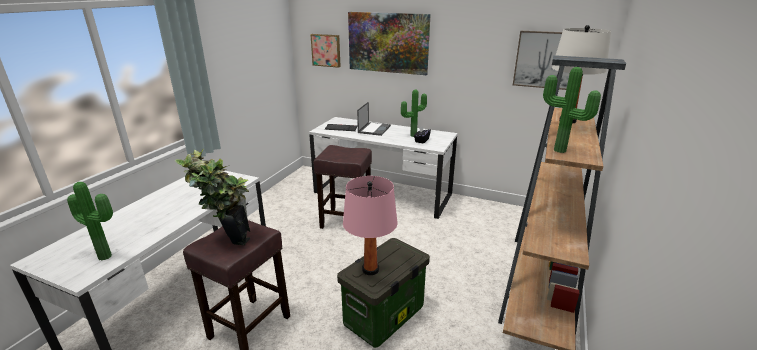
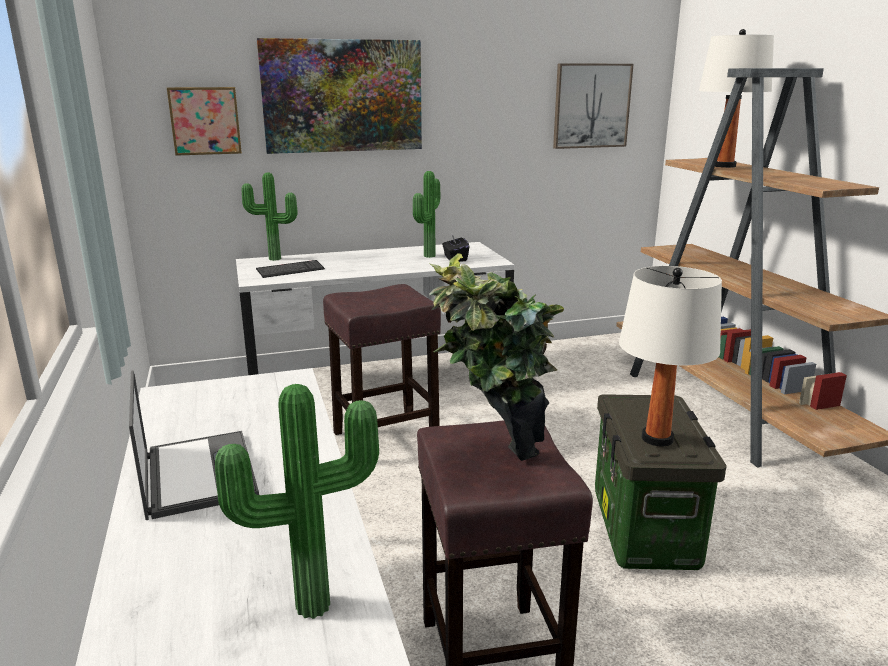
camera: 40 degrees left, 5 degrees down
pink table lamp [343,176,398,275] -> white table lamp [619,266,722,446]
laptop [357,102,391,136] -> laptop moved to [129,370,259,520]
potted plant [543,67,601,153] -> potted plant moved to [242,173,298,261]

